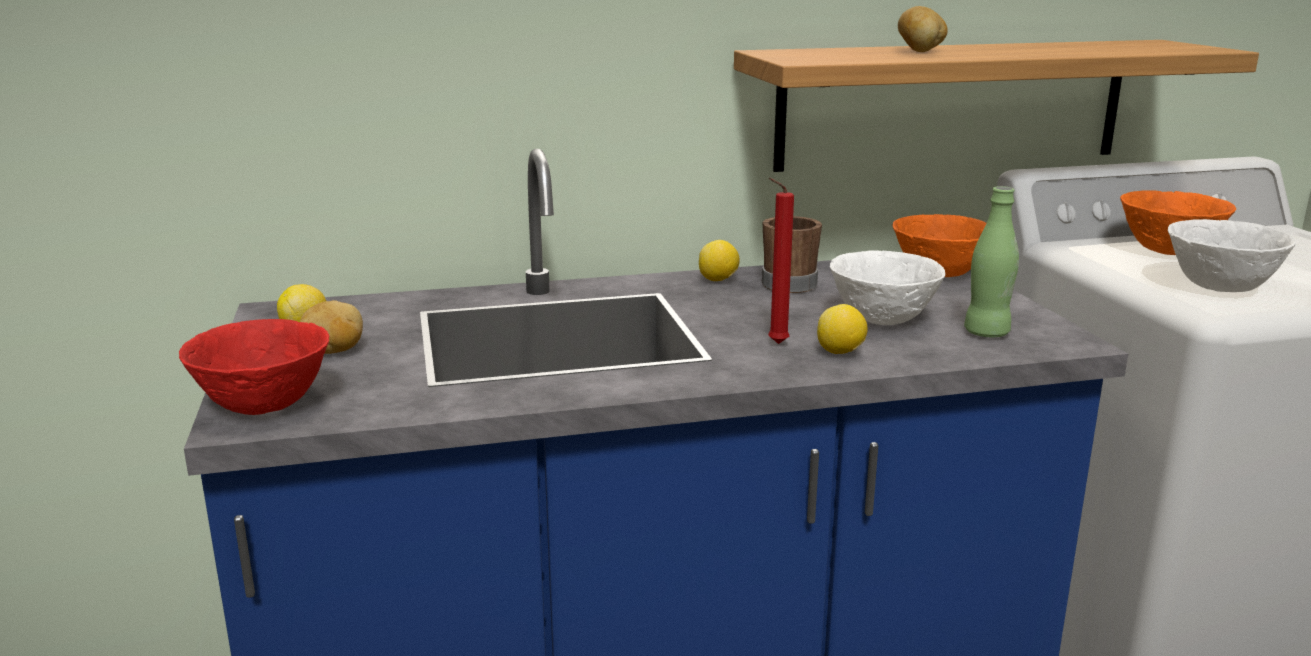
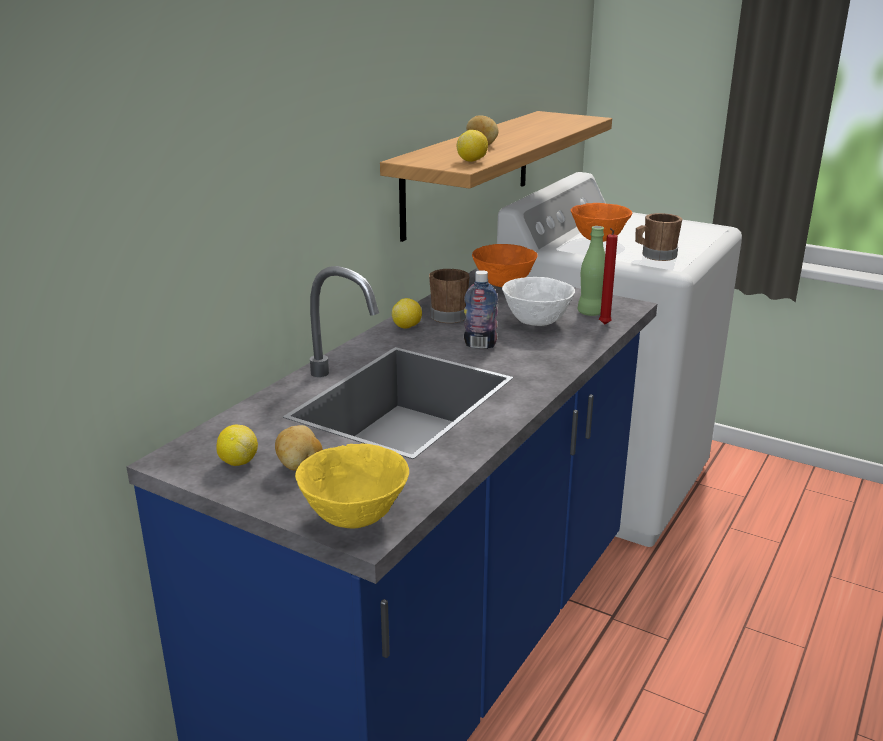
camera: 45 degrees left, 5 degrees up
red bowl [179,319,329,415] -> yellow bowl [295,444,409,529]
red candle [768,178,794,344] -> red candle moved to [599,228,618,324]
lemon [817,304,868,354] -> lemon moved to [457,130,488,162]
white bowl [1168,219,1296,292] -> brown mug [635,213,682,261]
none -> bottle [464,270,498,349]

